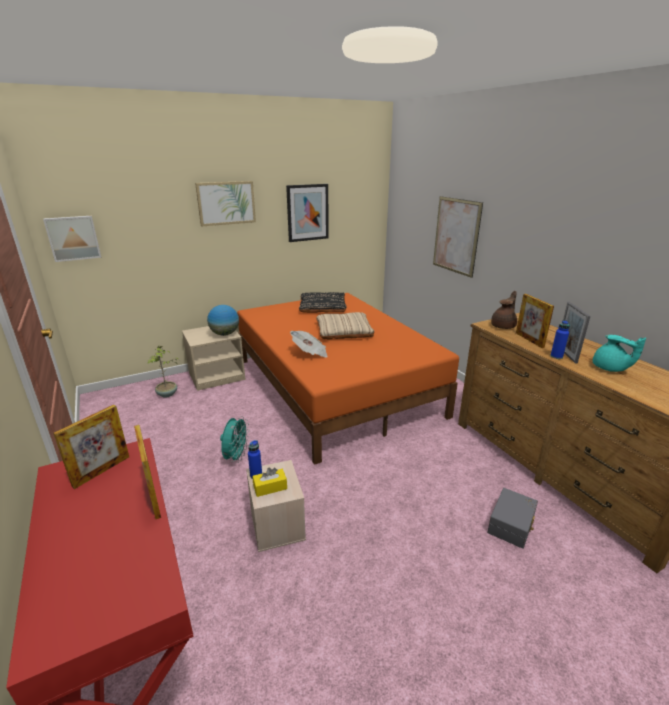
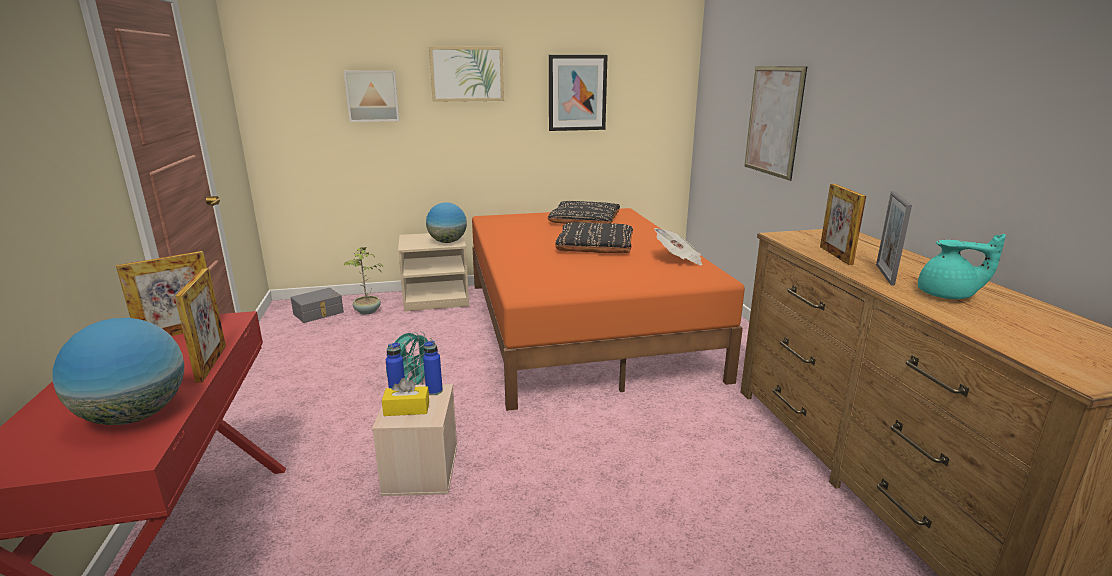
camera: 15 degrees right, 5 degrees down
picture [43,216,101,262] -> picture moved to [344,71,399,122]
newspaper [290,331,327,358] -> newspaper moved to [654,228,703,266]
beige pillow [316,312,375,339] -> black pillow [555,222,633,253]
grey storage box [487,488,538,549] -> grey storage box moved to [291,288,344,323]
brown teapot [491,291,517,329] -> none
blue bottle [550,320,570,359] -> blue bottle moved to [423,341,443,395]
turquoise teapot [593,335,646,372] -> turquoise teapot turned 45 degrees counterclockwise [918,234,1006,299]
none -> globe [52,318,184,425]

